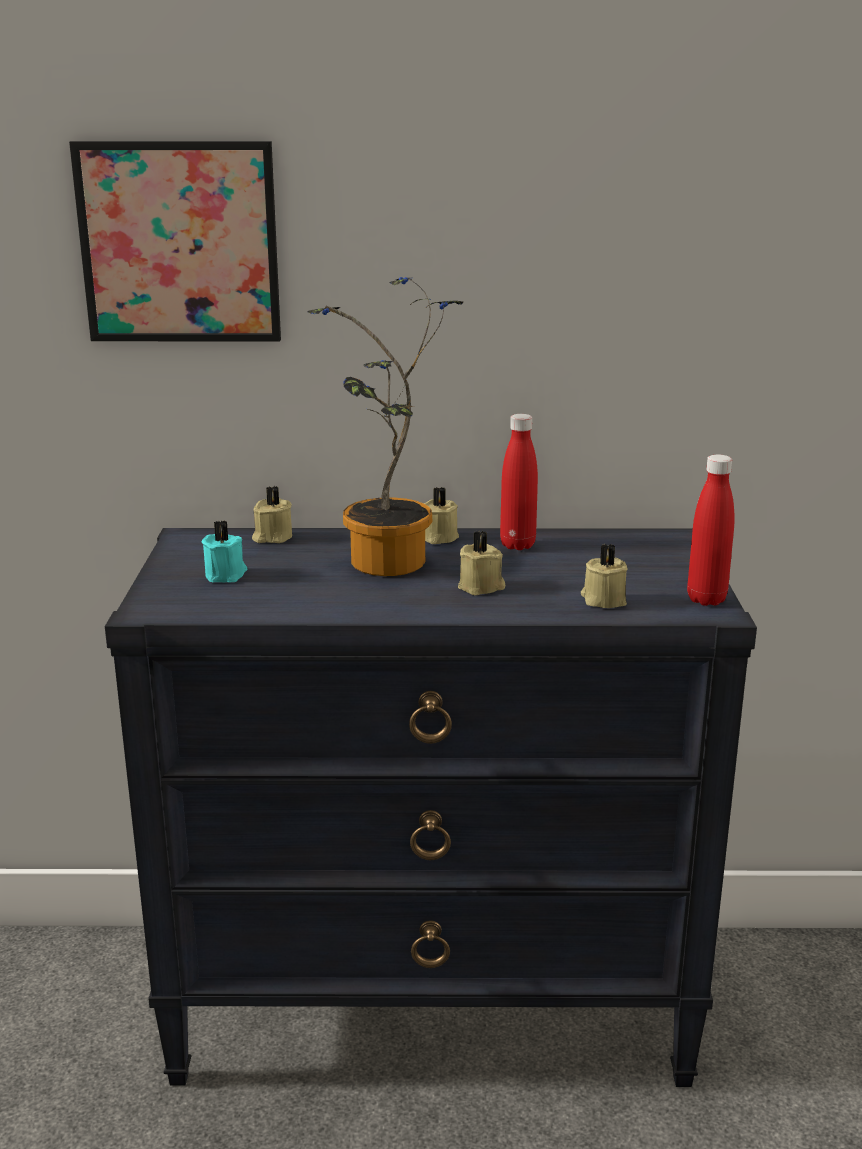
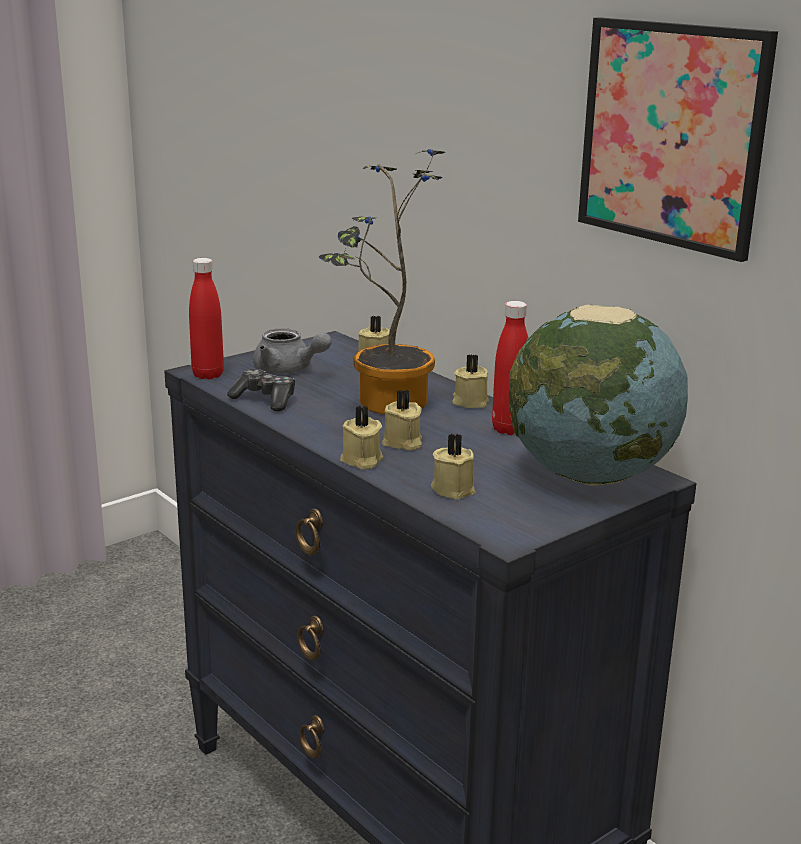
camera: 50 degrees right, 0 degrees up
picture [69,141,281,341] -> picture moved to [578,17,778,262]
turquoise candle [201,520,247,582] -> grey teapot [253,328,332,373]
red bottle [687,455,734,606] -> red bottle moved to [189,258,224,379]
none -> game controller [227,369,295,411]
none -> beige candle [340,406,383,469]
none -> globe [509,305,688,486]

